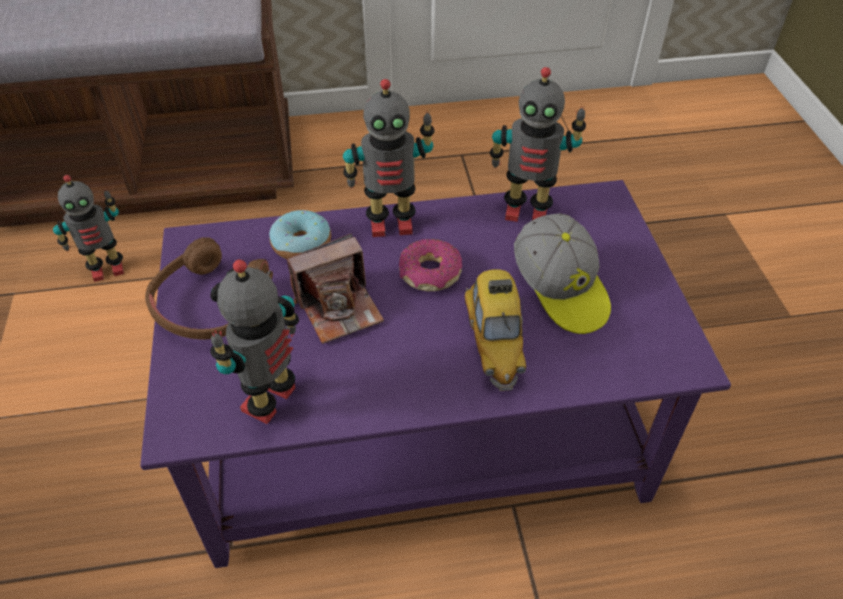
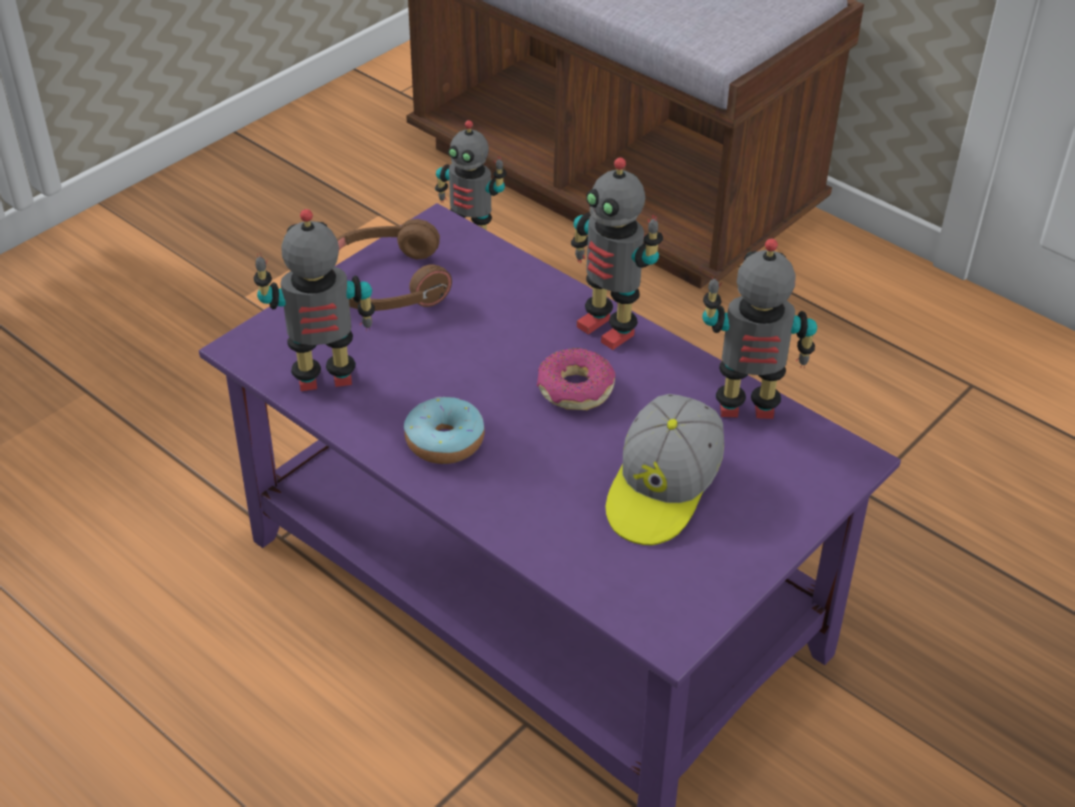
camera: 50 degrees right, 5 degrees down
donut [269,210,331,259] -> donut moved to [404,397,485,464]
camera [287,234,384,344] -> none
toy car [465,269,526,391] -> none
toy robot [490,67,586,222] -> toy robot turned 120 degrees clockwise [702,239,817,419]

